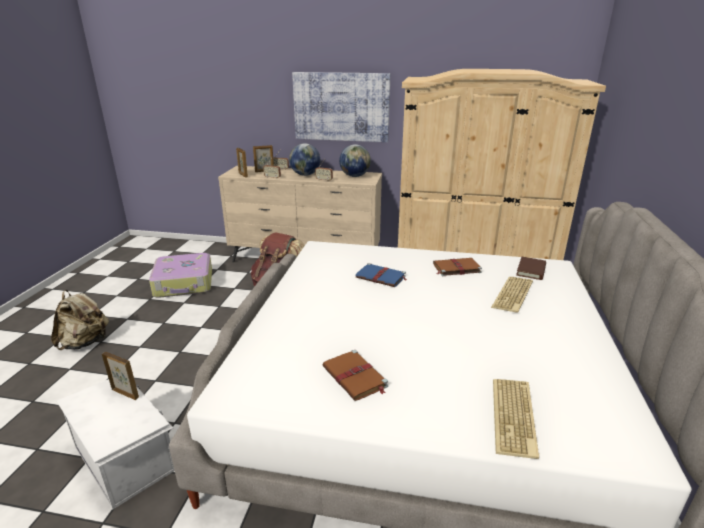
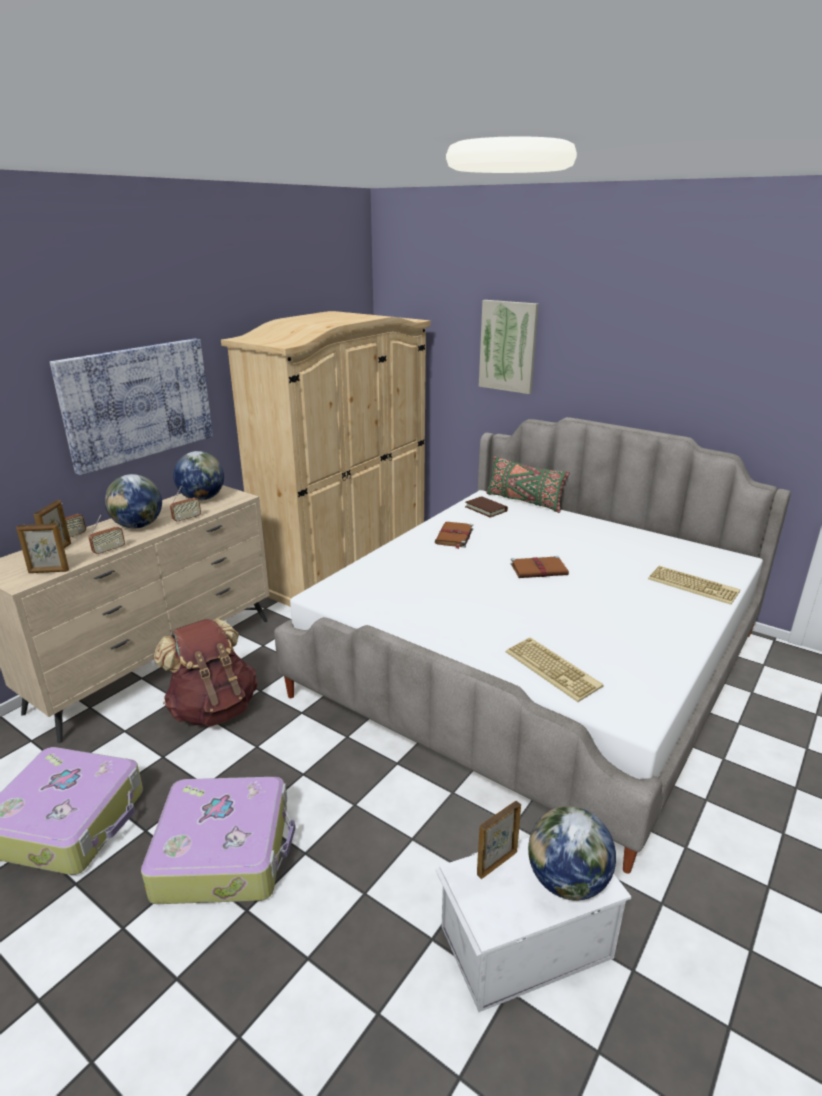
camera: 65 degrees left, 0 degrees up
beige backpack [51,290,109,350] -> none
brown book [323,350,388,401] -> brown book moved to [510,556,569,578]
blue book [356,263,407,287] -> none
keyboard [491,277,533,313] -> keyboard moved to [506,637,604,702]
none -> suitcase [141,777,295,904]
none -> picture [479,300,539,394]
none -> green pillow [486,456,570,513]
none -> globe [528,806,616,900]

